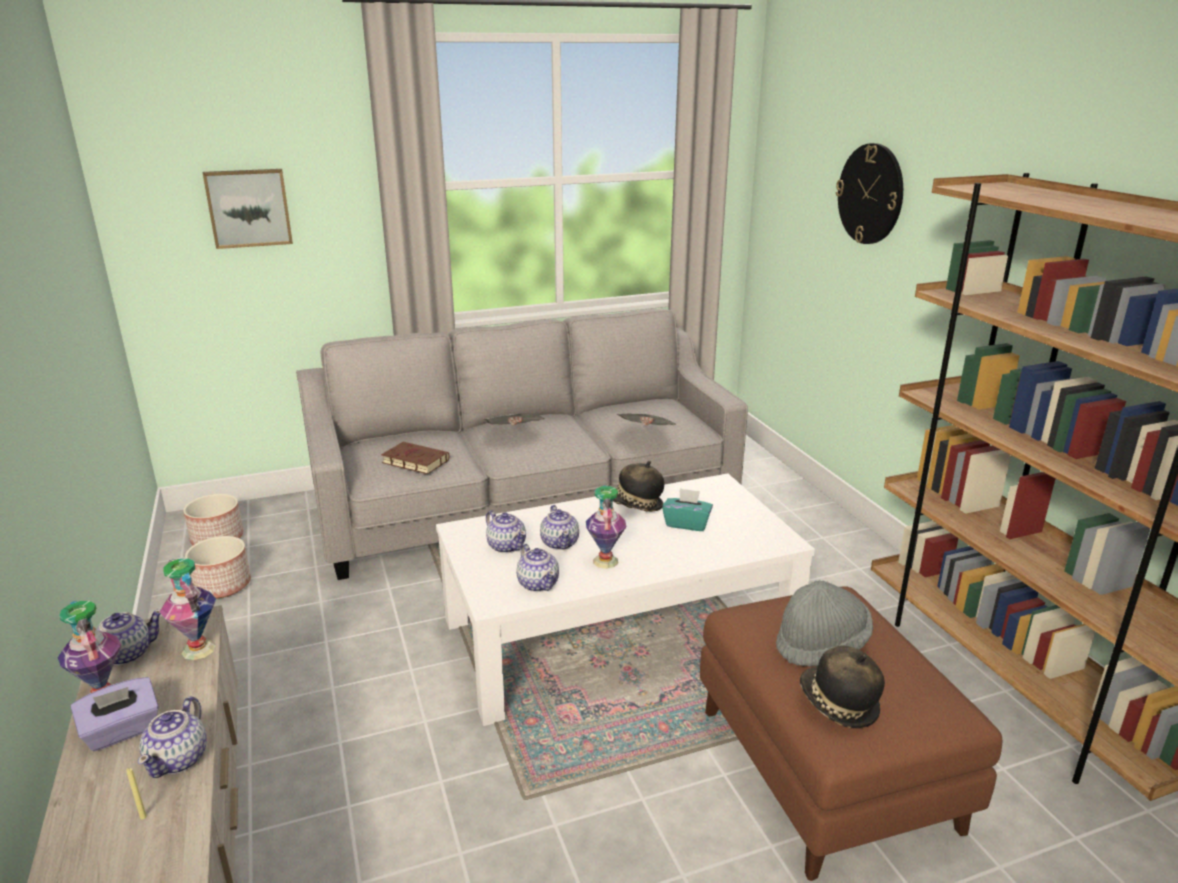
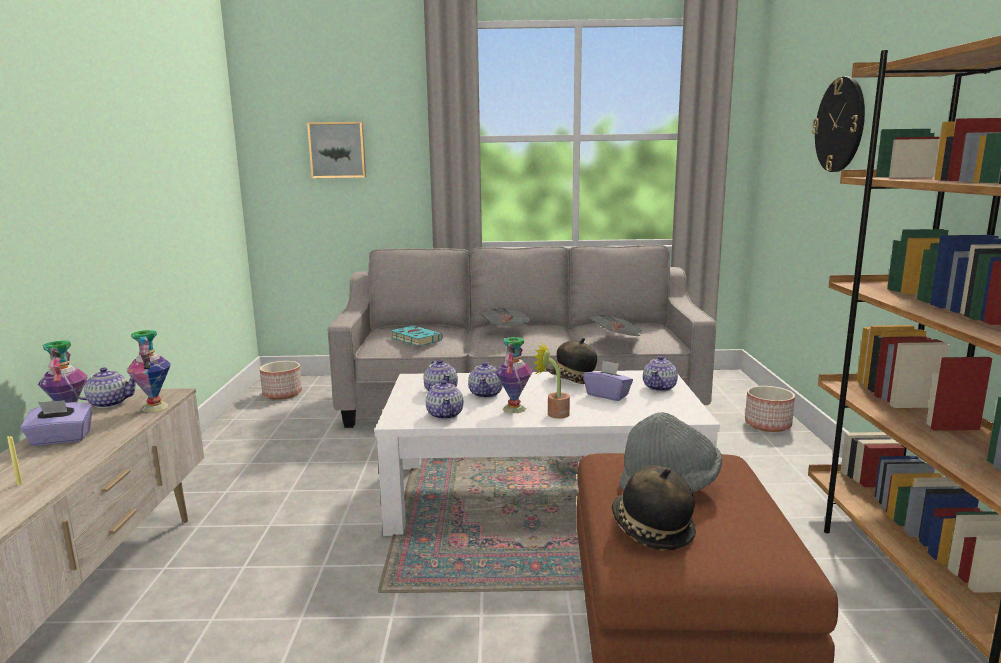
camera: 20 degrees right, 10 degrees down
teapot [138,696,207,778] -> teapot moved to [643,356,678,392]
planter [185,536,251,599] -> planter moved to [745,386,795,432]
brown book [381,442,450,474] -> turquoise book [391,326,443,346]
turquoise tissue box [662,488,713,531] -> purple tissue box [583,360,633,401]
none -> potted plant [533,342,570,419]

